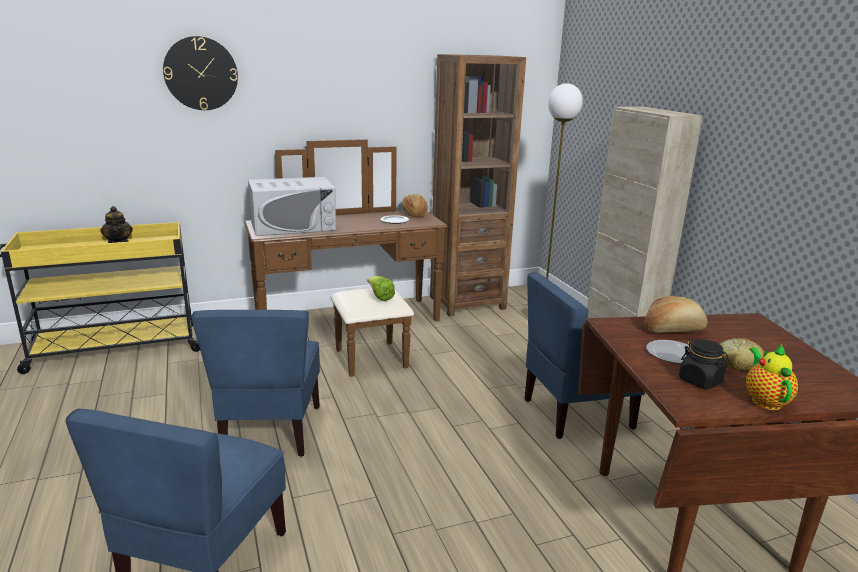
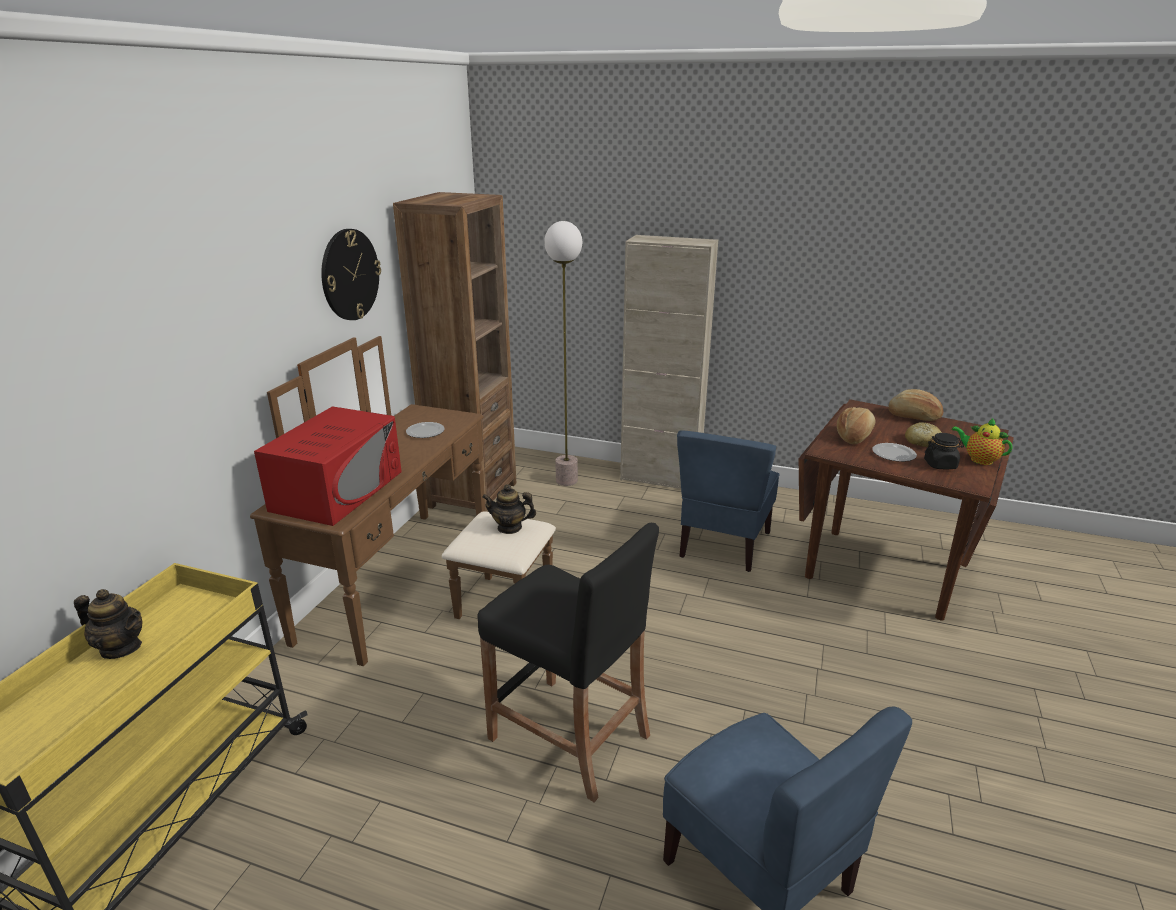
camera: 50 degrees left, 5 degrees up
wall clock [163,36,238,110] -> wall clock moved to [321,229,381,320]
blue chair [192,310,320,457] -> black stool [477,523,659,803]
white microwave [248,177,336,236] -> red microwave [254,406,402,526]
lettuce [367,276,395,301] -> teapot [482,484,536,534]
bread [402,194,428,218] -> bread moved to [888,389,943,421]

